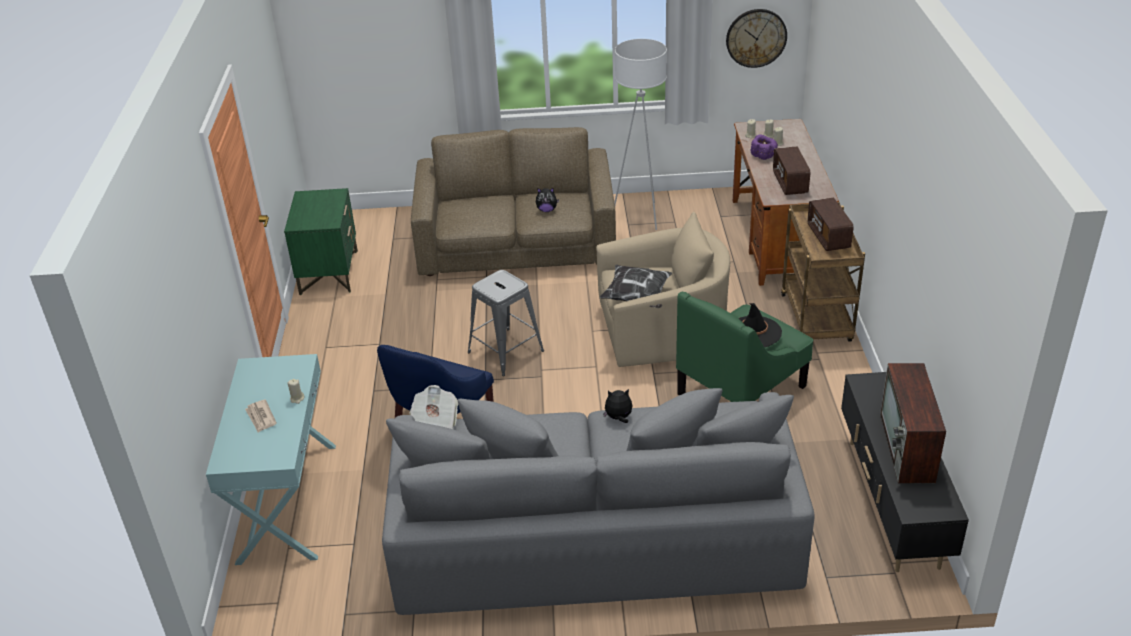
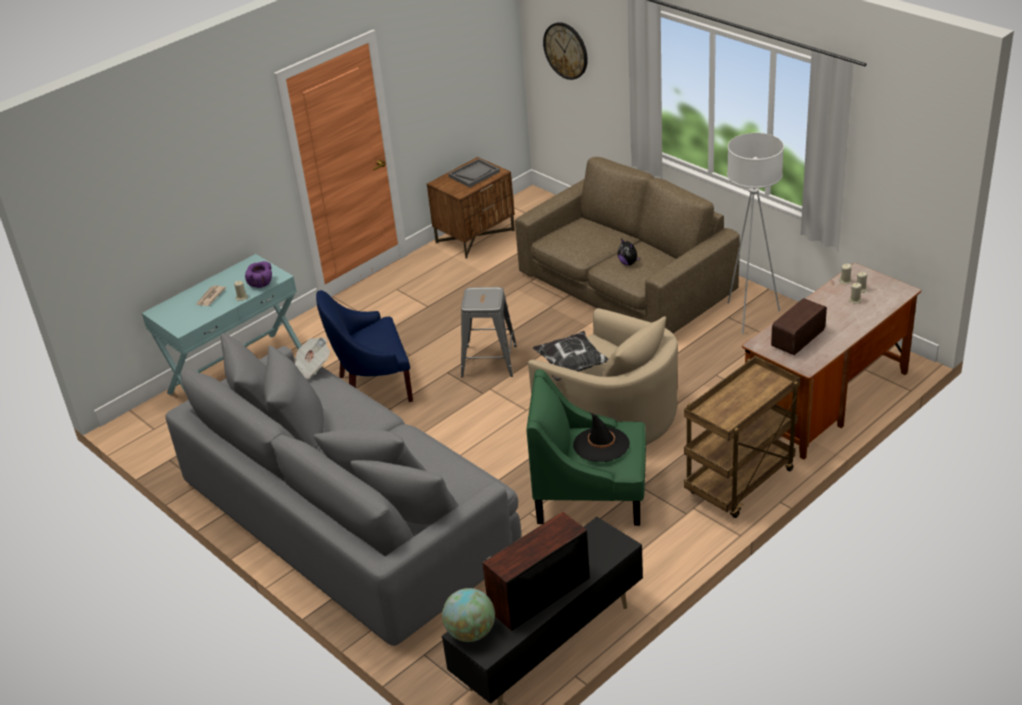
camera: 50 degrees right, 0 degrees up
green nightstand [284,188,358,295] -> brown nightstand [427,157,515,259]
plush toy [603,389,632,423] -> none
wall clock [726,9,787,68] -> wall clock moved to [543,22,588,80]
purple bowl [751,135,778,160] -> purple bowl moved to [245,261,272,288]
radio [807,198,854,251] -> none
none -> globe [442,588,495,642]
none -> grey tray [448,159,500,188]

